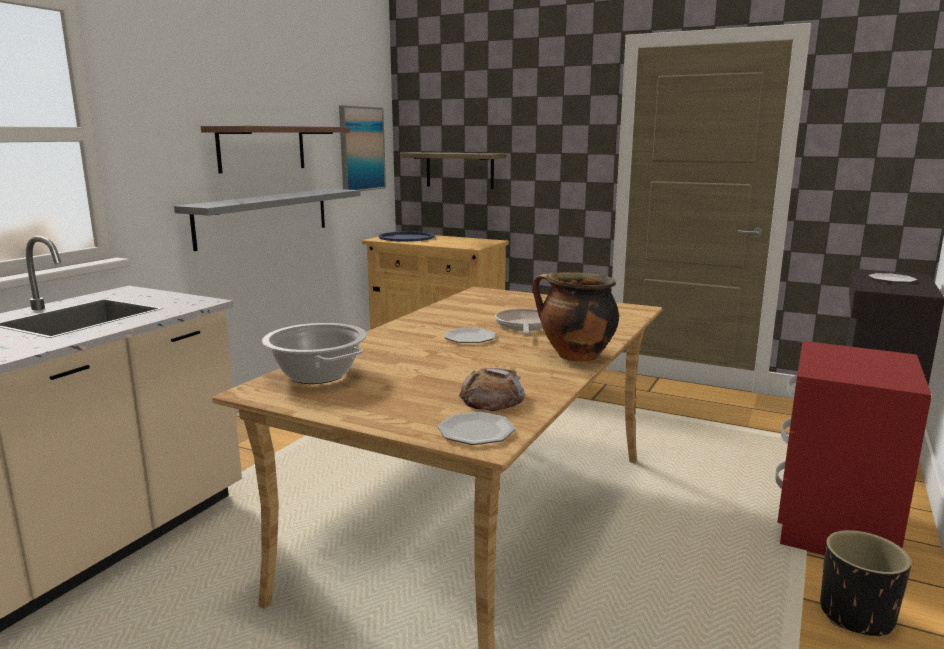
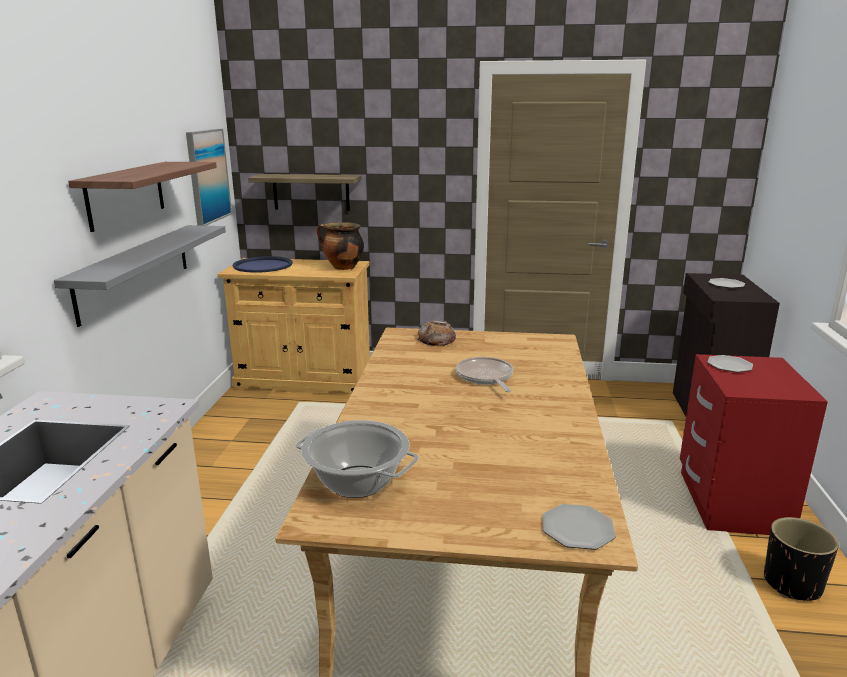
camera: 20 degrees left, 5 degrees up
plate [444,328,496,343] -> plate moved to [707,355,753,372]
bread [458,368,525,411] -> bread moved to [417,321,456,346]
cooking pot [532,272,619,362] -> cooking pot moved to [317,222,364,270]

